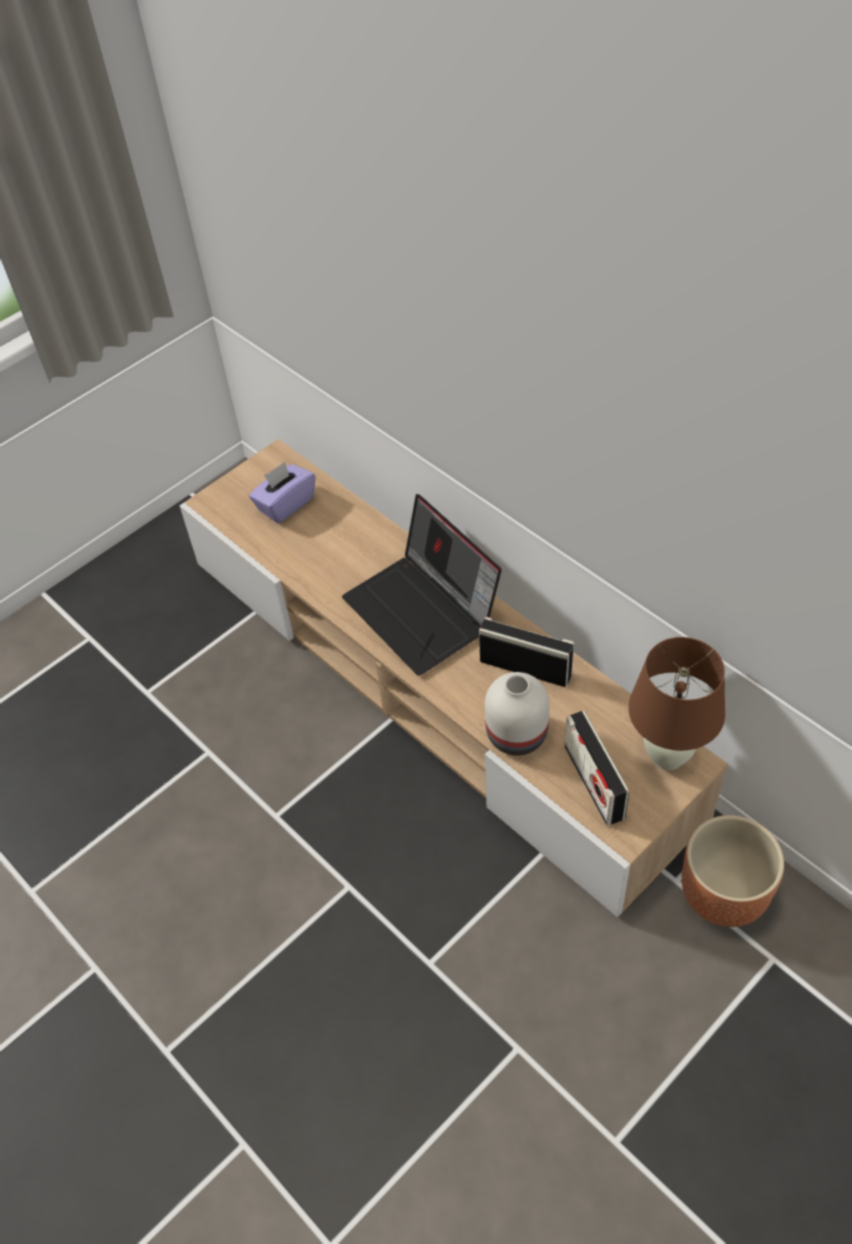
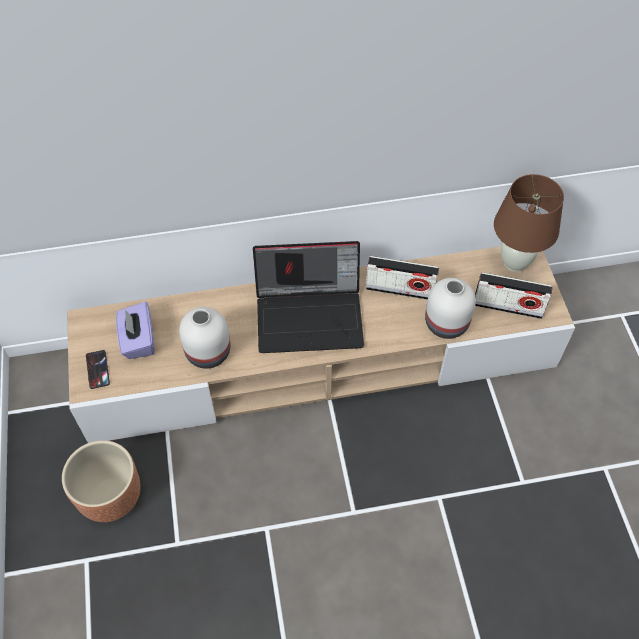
camera: 60 degrees left, 5 degrees up
radio [479,617,574,687] -> radio turned 135 degrees counterclockwise [366,256,439,300]
brown planter [682,815,784,927] -> brown planter moved to [62,440,141,522]
none -> phone [86,350,110,389]
none -> white vase [179,307,230,369]

